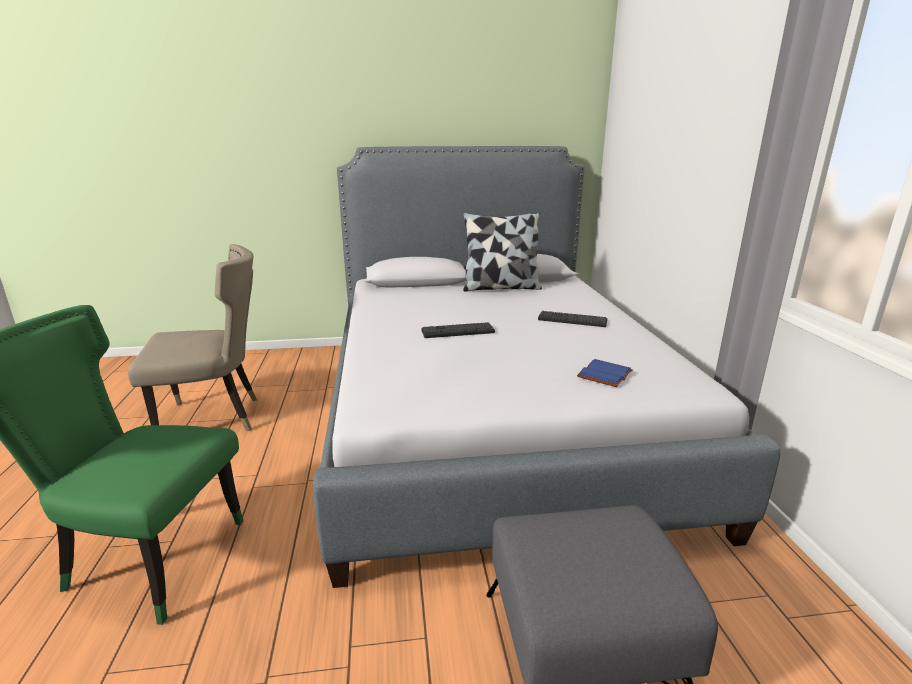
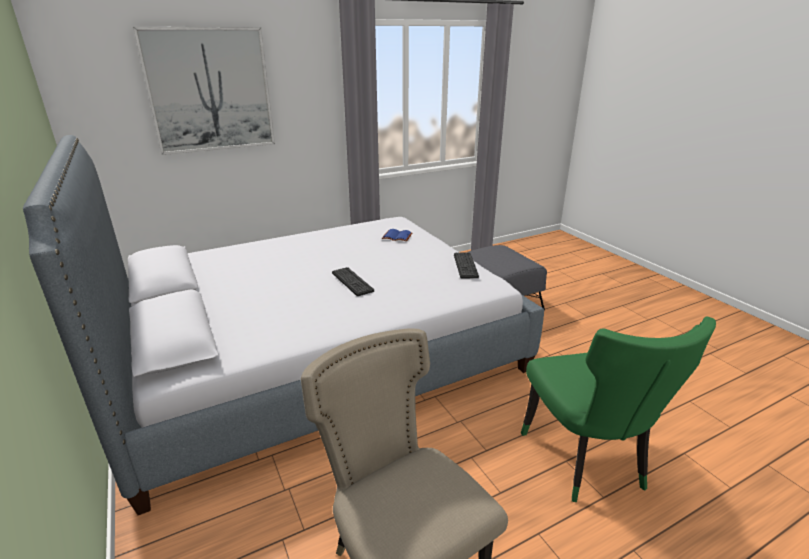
camera: 110 degrees left, 5 degrees up
pillow [463,212,542,292] -> none
keyboard [538,311,608,327] -> keyboard moved to [454,252,479,278]
none -> picture [133,27,275,155]

